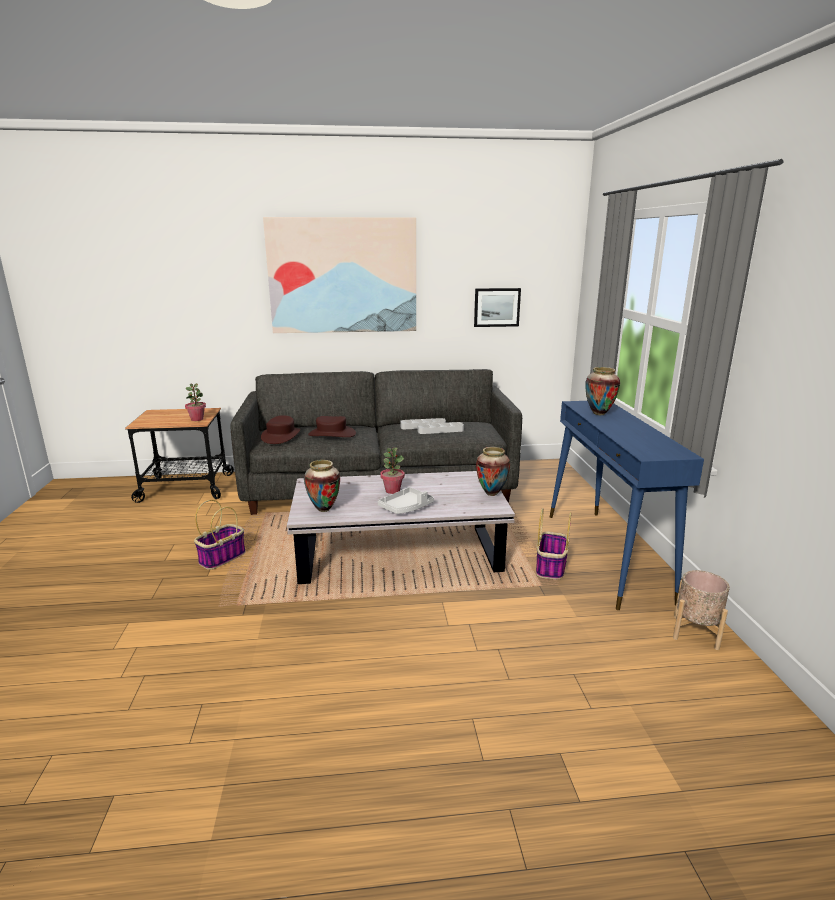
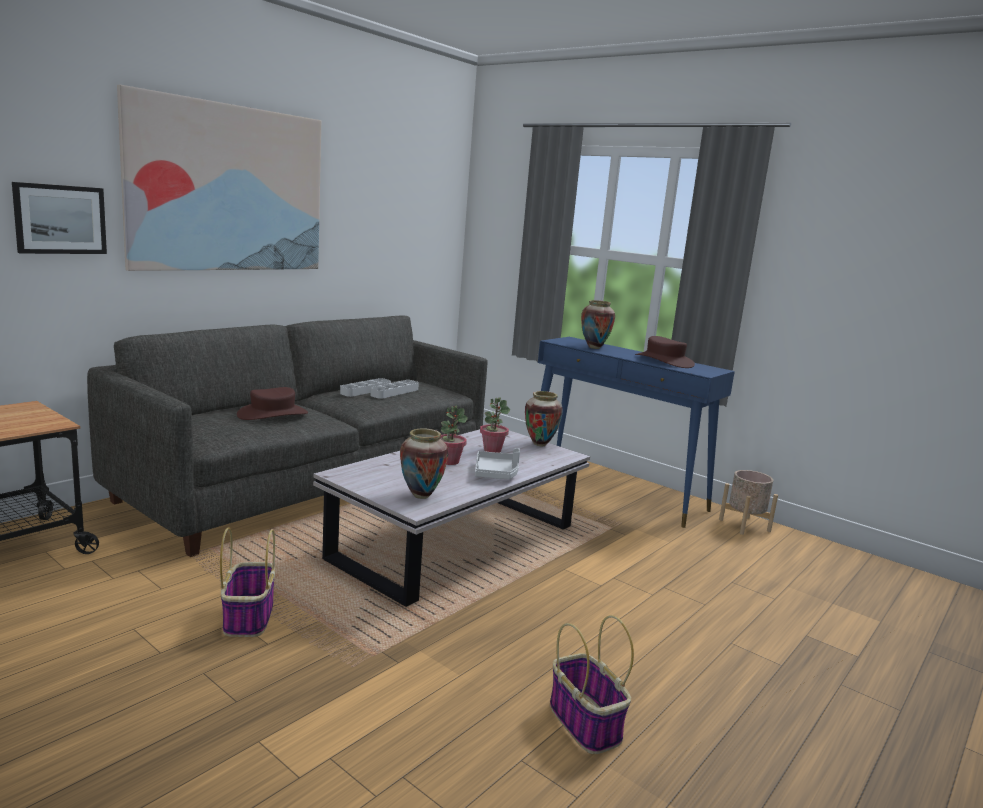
camera: 45 degrees left, 5 degrees down
potted plant [185,383,206,421] -> potted plant moved to [480,397,510,453]
brown hat [261,415,300,444] -> brown hat moved to [635,336,695,368]
picture [474,288,521,327] -> picture moved to [12,182,107,254]
basket [536,508,571,580] -> basket moved to [550,615,634,754]

